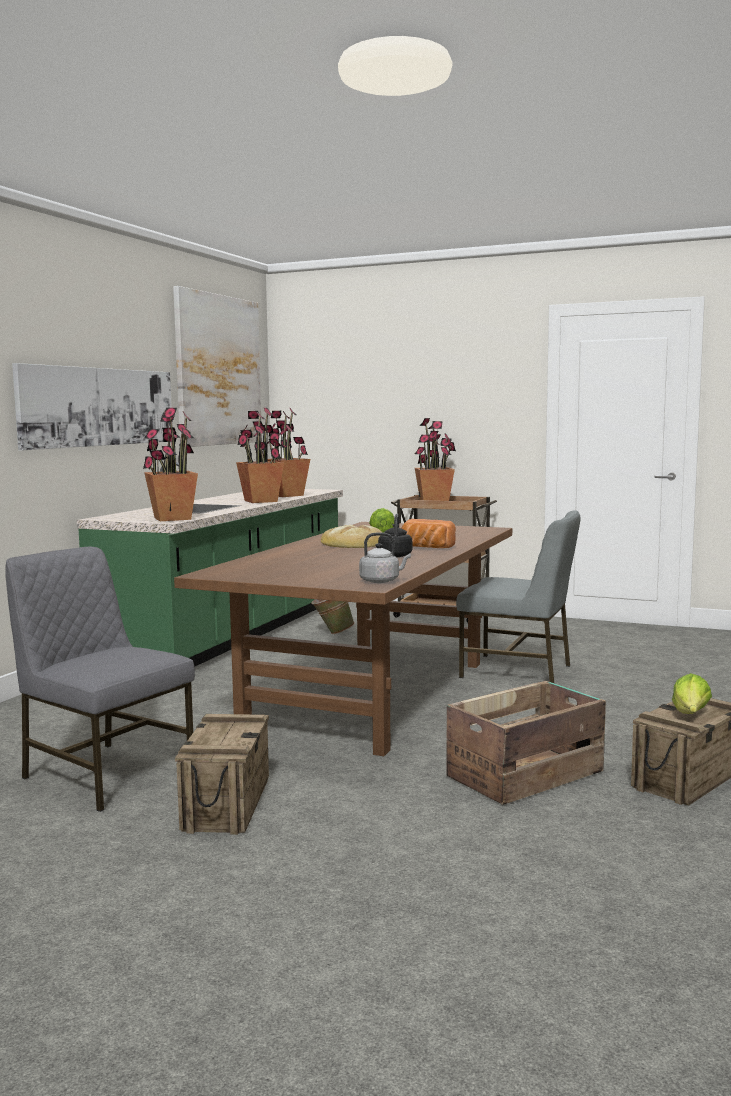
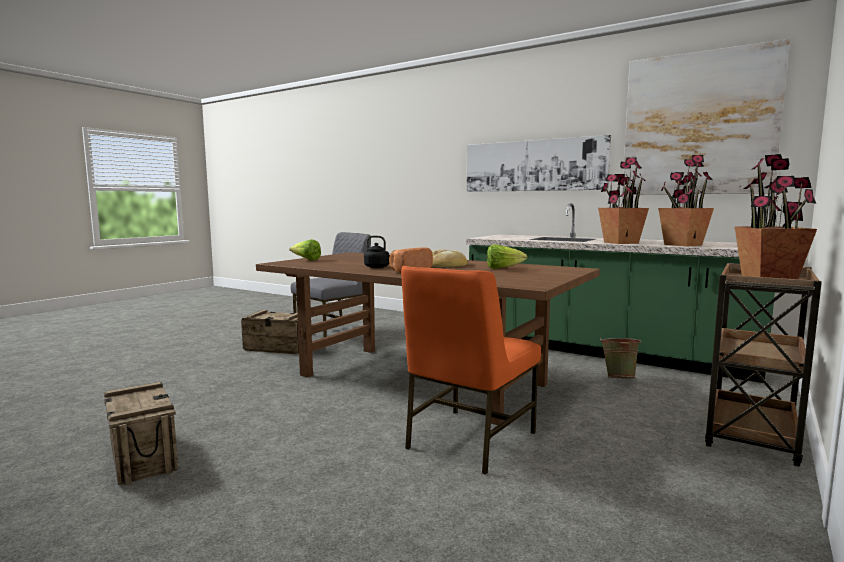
camera: 100 degrees right, 0 degrees up
potted plant [143,408,198,521] -> none
grey kettle [359,532,411,583] -> none
crate [446,681,606,805] -> none
grey chair [456,510,581,683] -> orange chair [401,266,541,475]
lettuce [672,673,712,714] -> lettuce moved to [290,239,321,261]

